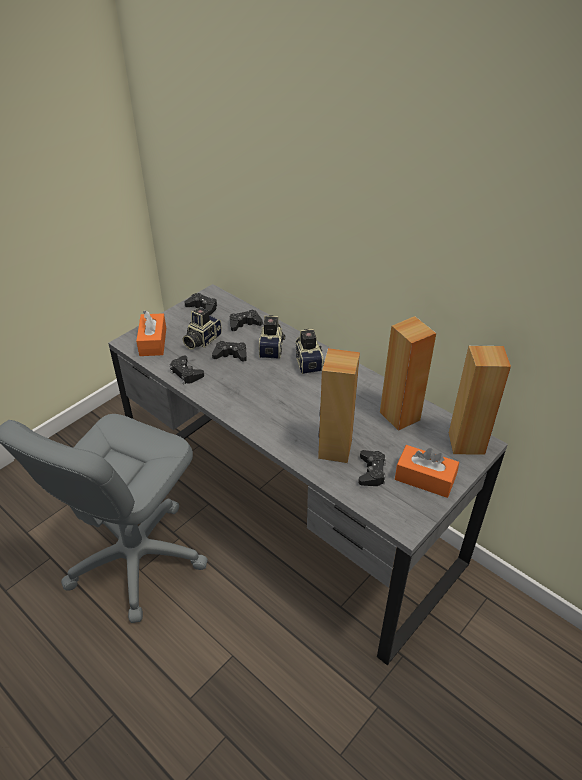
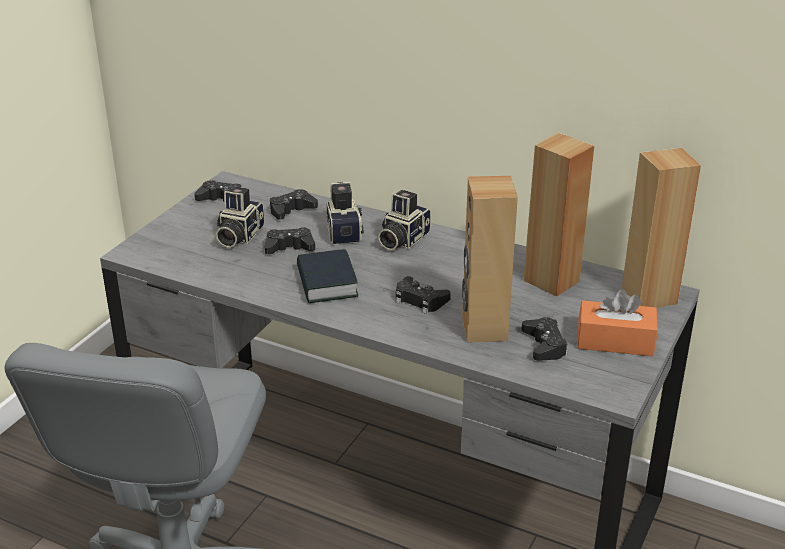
camera: 15 degrees left, 10 degrees down
orange tissue box [136,310,166,356] -> none
black game controller [170,356,204,384] -> black game controller moved to [396,276,451,314]
camera [296,329,324,374] -> camera turned 120 degrees counterclockwise [378,190,431,250]
none -> book [297,249,358,303]

